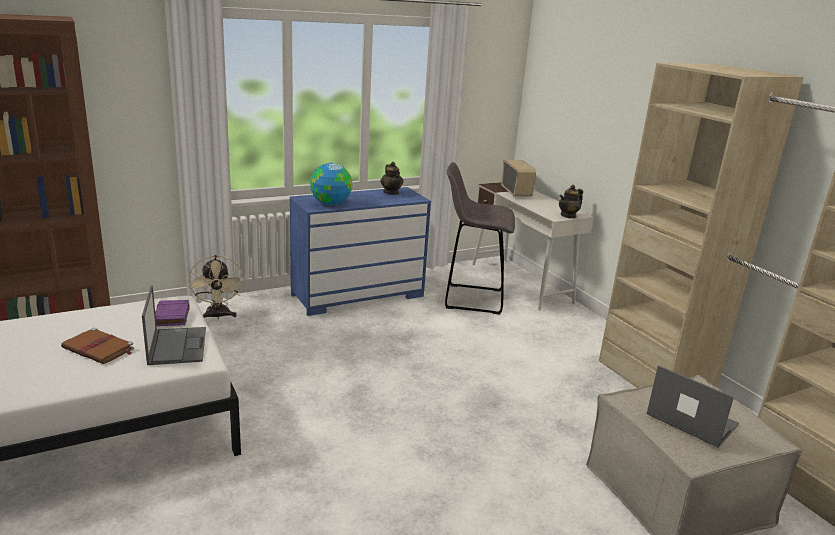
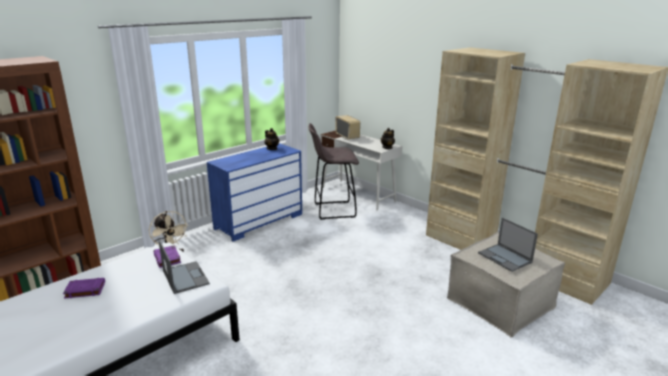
camera: 15 degrees left, 0 degrees up
brown book [61,328,134,364] -> none
globe [310,163,352,205] -> none
laptop [647,365,739,448] -> laptop turned 150 degrees counterclockwise [478,217,538,272]
none -> purple book [63,278,105,299]

